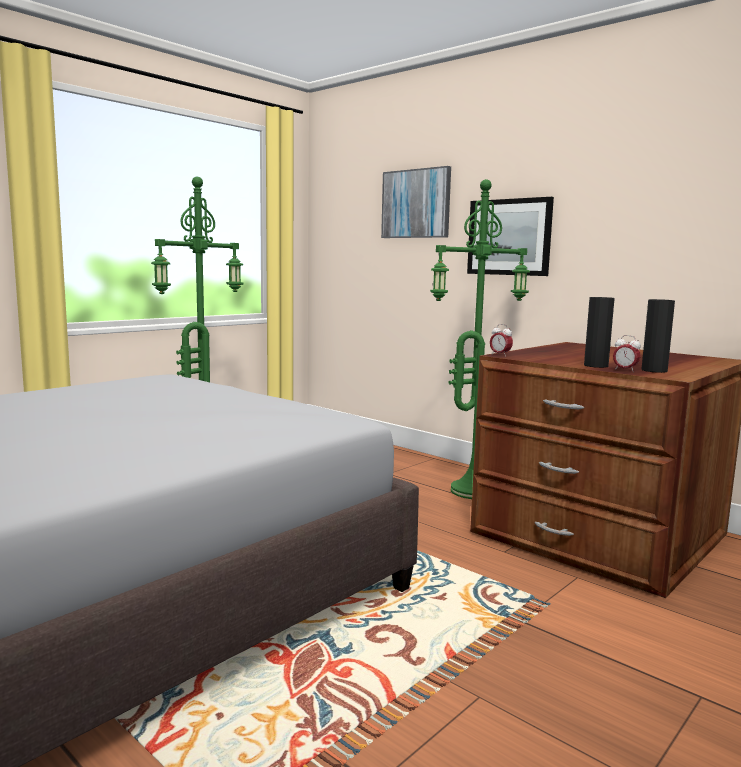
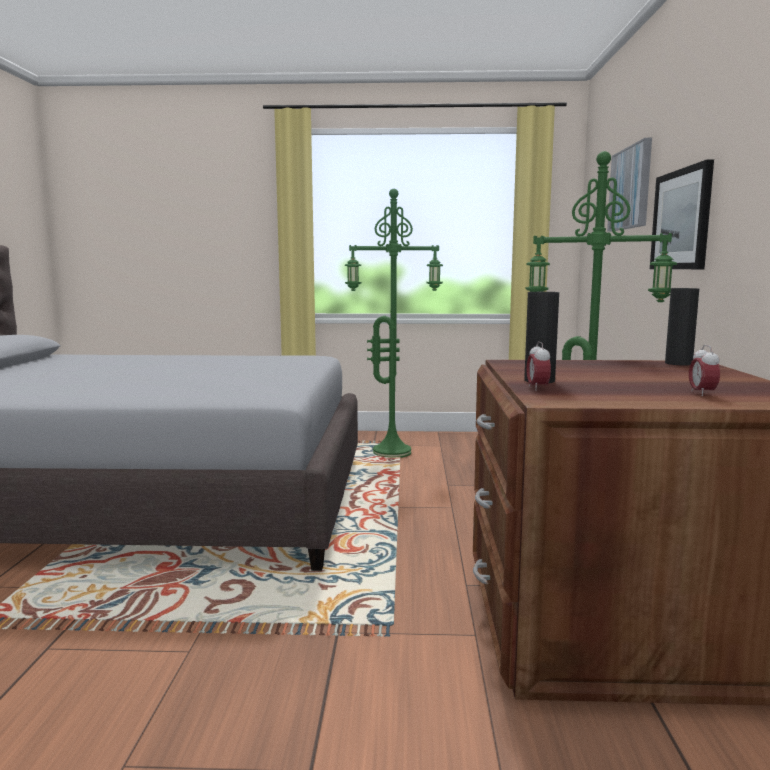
camera: 50 degrees right, 0 degrees up
alarm clock [490,324,513,357] -> alarm clock moved to [689,345,720,396]
black vase [642,299,675,373] -> black vase moved to [665,288,699,366]

